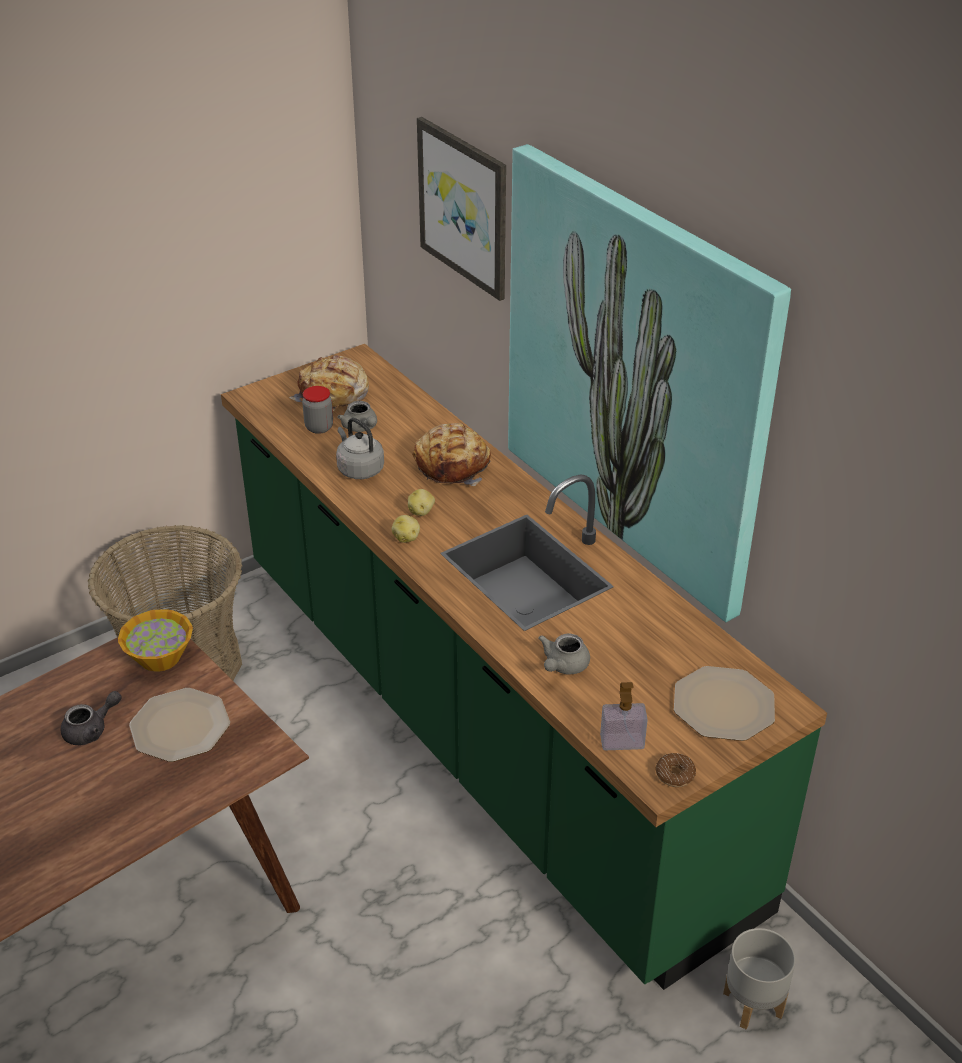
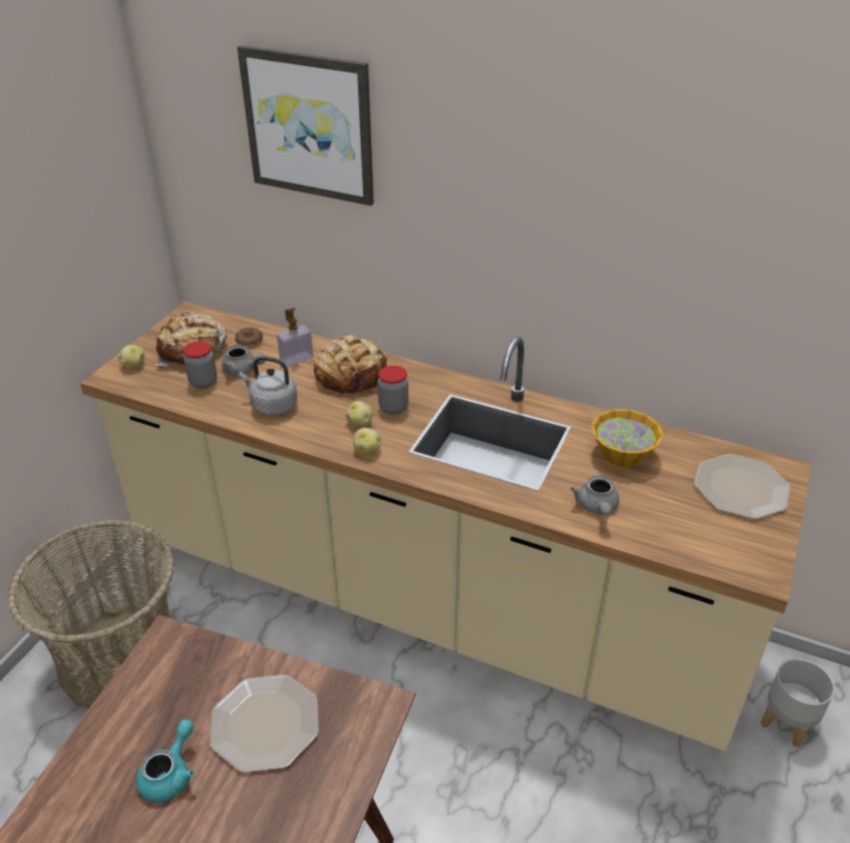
camera: 30 degrees left, 0 degrees up
grey teapot [61,691,122,745] -> turquoise teapot [136,719,194,803]
bowl [118,610,193,672] -> bowl moved to [591,409,663,467]
green counter [221,344,827,990] -> beige counter [80,301,812,751]
picture [508,144,791,622] -> none
soap dispenser [600,682,648,750] -> soap dispenser moved to [277,307,313,367]
donut [655,753,696,787] -> donut moved to [235,327,263,347]
none -> potato [118,345,145,369]
none -> jar [378,365,408,415]

